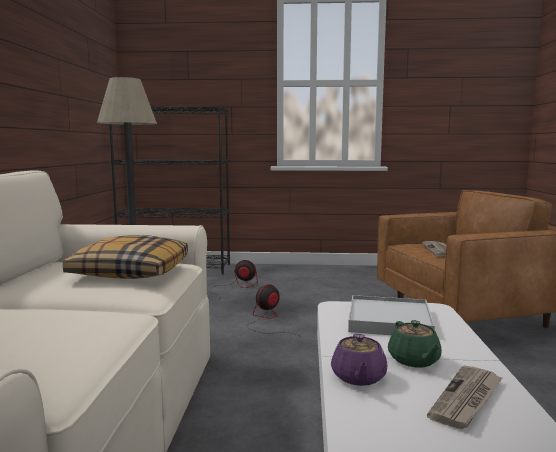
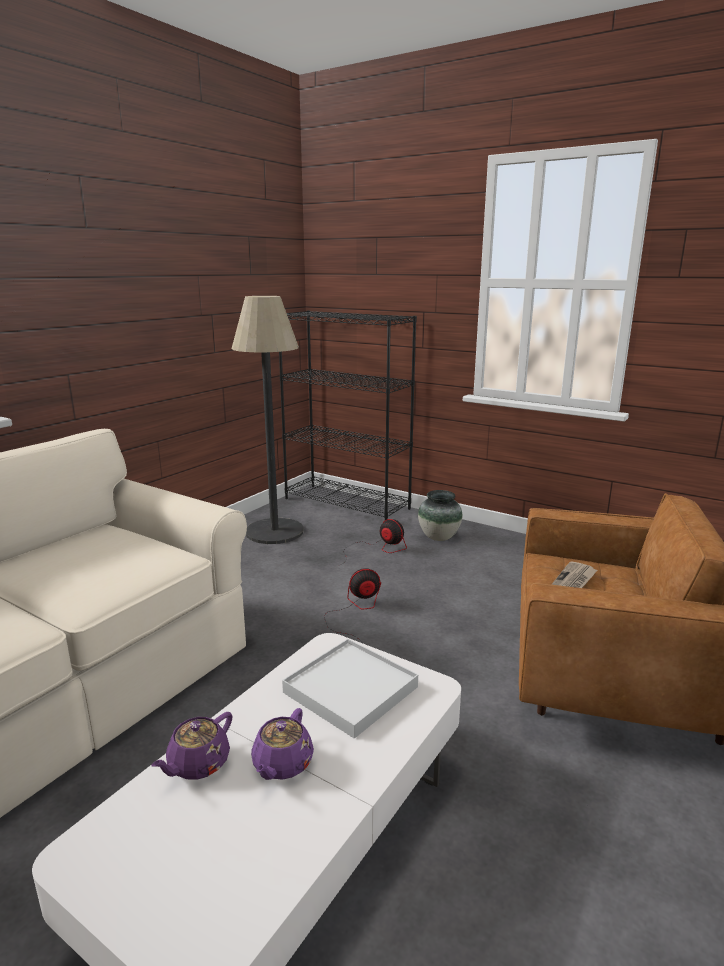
camera: 30 degrees right, 10 degrees up
pillow [63,235,188,279] -> none
green teapot [388,320,442,367] -> purple teapot [251,708,314,780]
newspaper [427,365,502,429] -> none
none -> vase [418,490,463,541]

